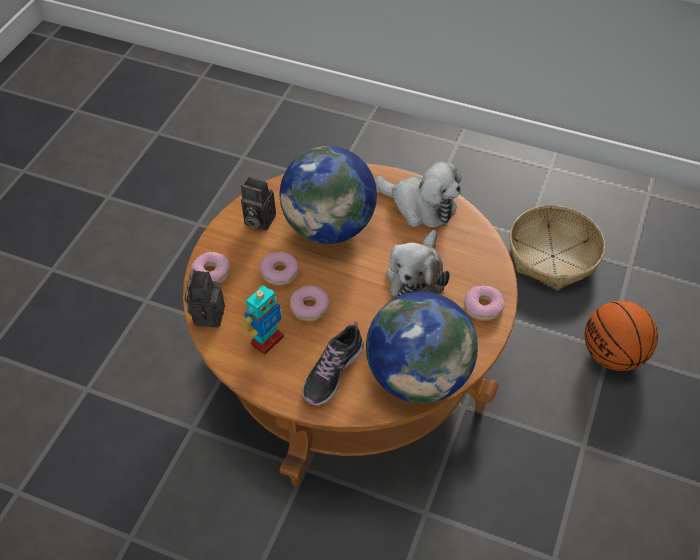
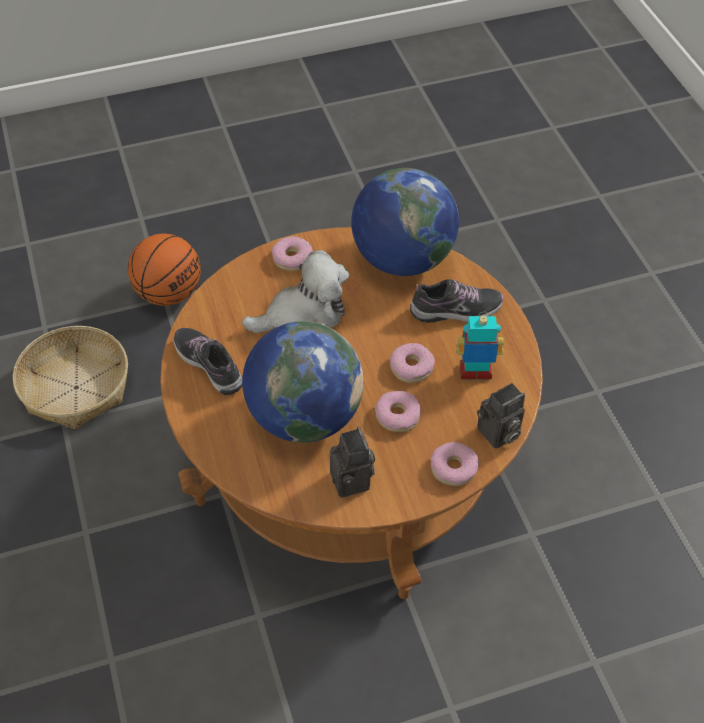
camera: 130 degrees left, 0 degrees up
plush toy [375,162,462,228] -> shoe [174,328,242,395]

